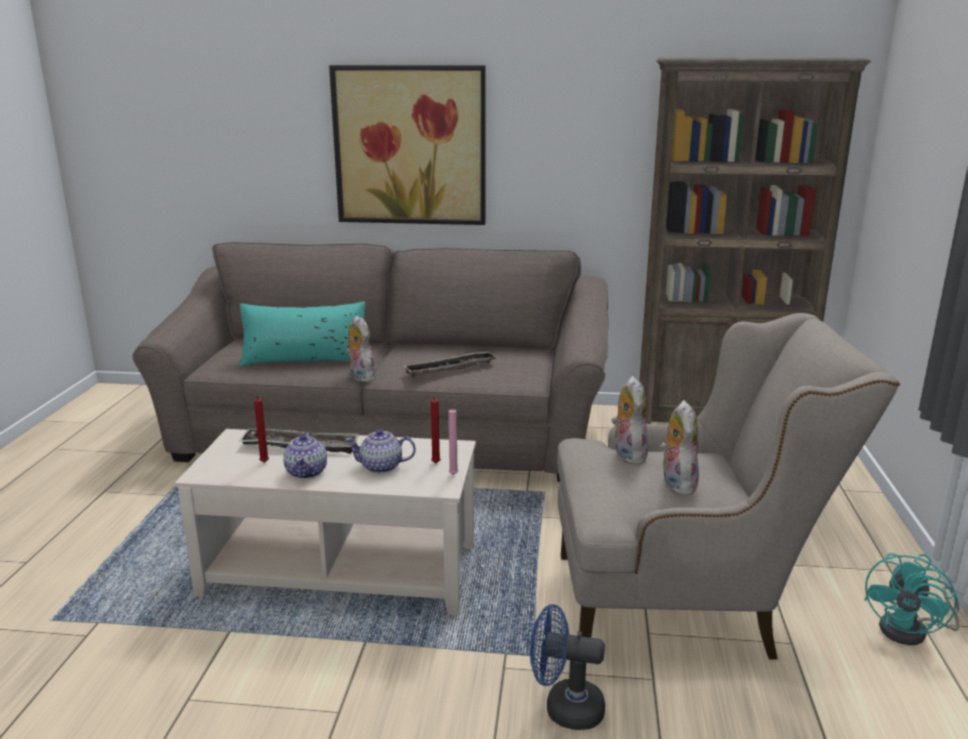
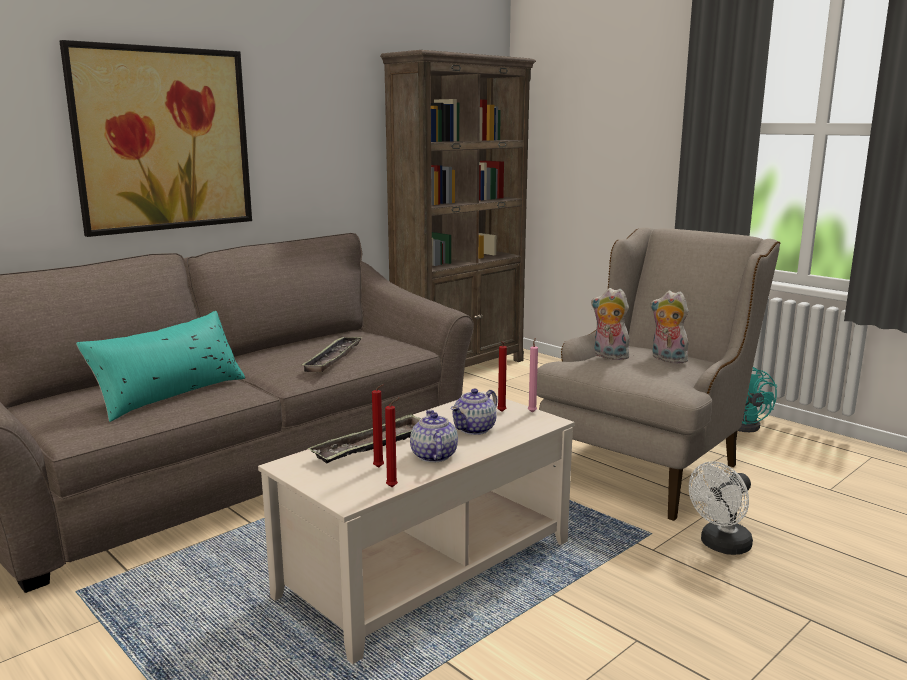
camera: 50 degrees left, 5 degrees down
teapot [283,431,327,479] -> teapot turned 135 degrees counterclockwise [410,410,458,463]
plush toy [346,316,376,382] -> none
blue fan [530,604,605,730] -> white fan [689,461,753,555]
none -> red candle [385,398,400,487]

